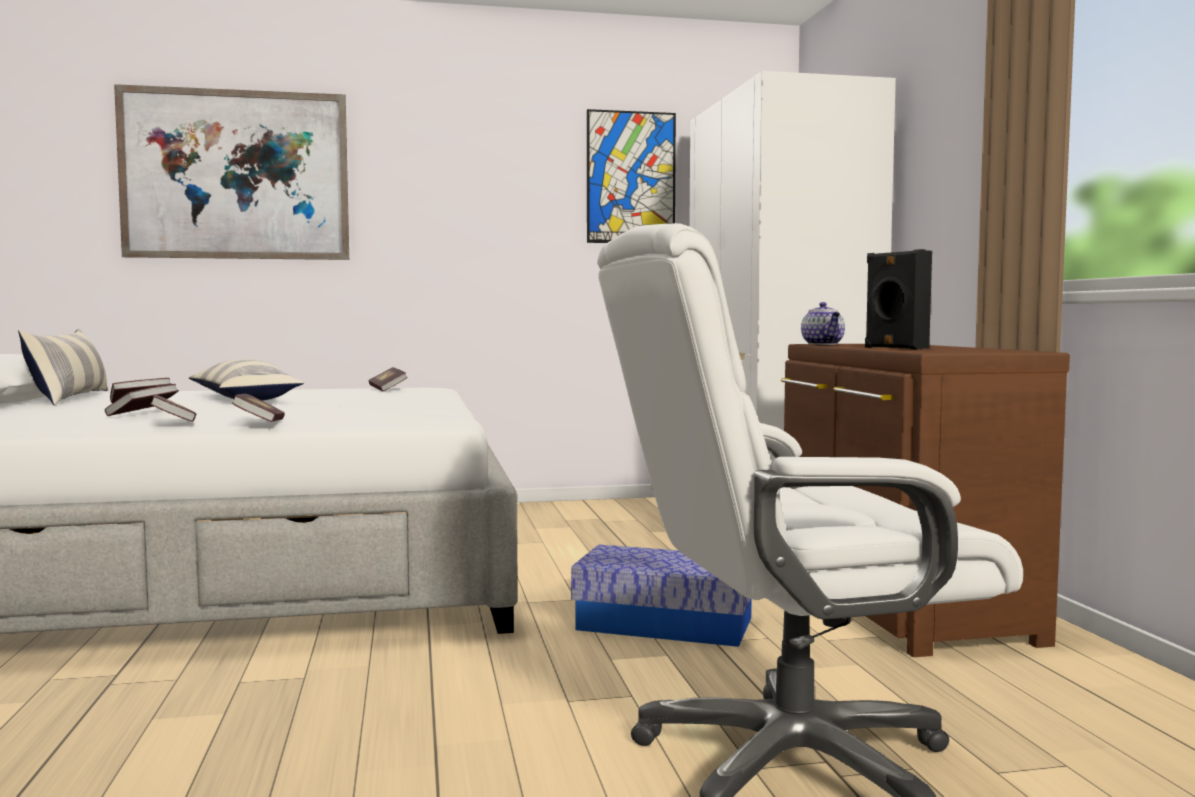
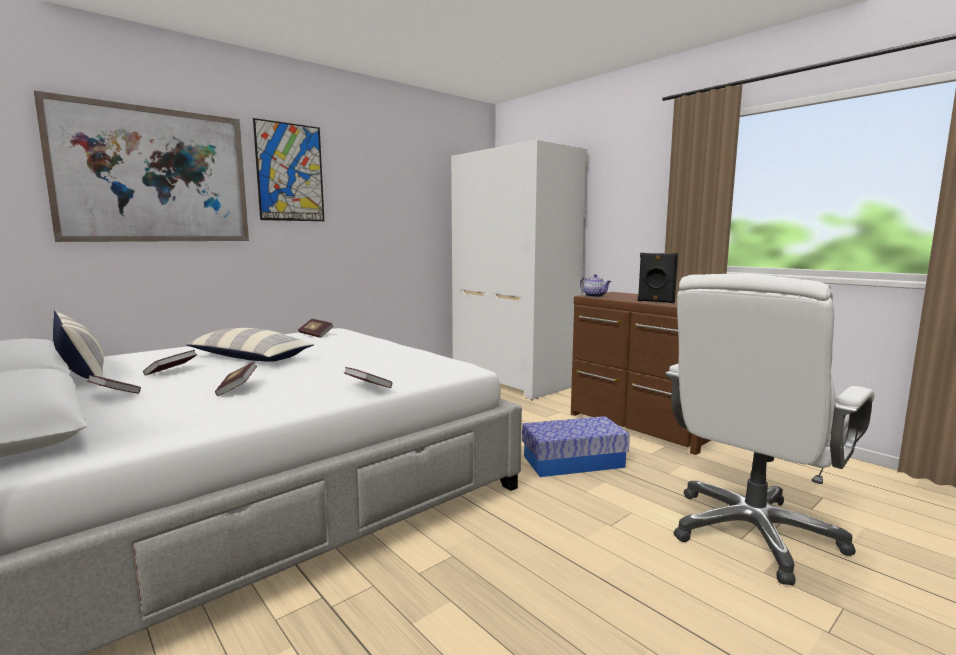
camera: 30 degrees left, 5 degrees up
book [150,395,196,422] -> book moved to [87,375,141,394]
picture [587,109,676,243] -> picture moved to [253,118,324,221]

